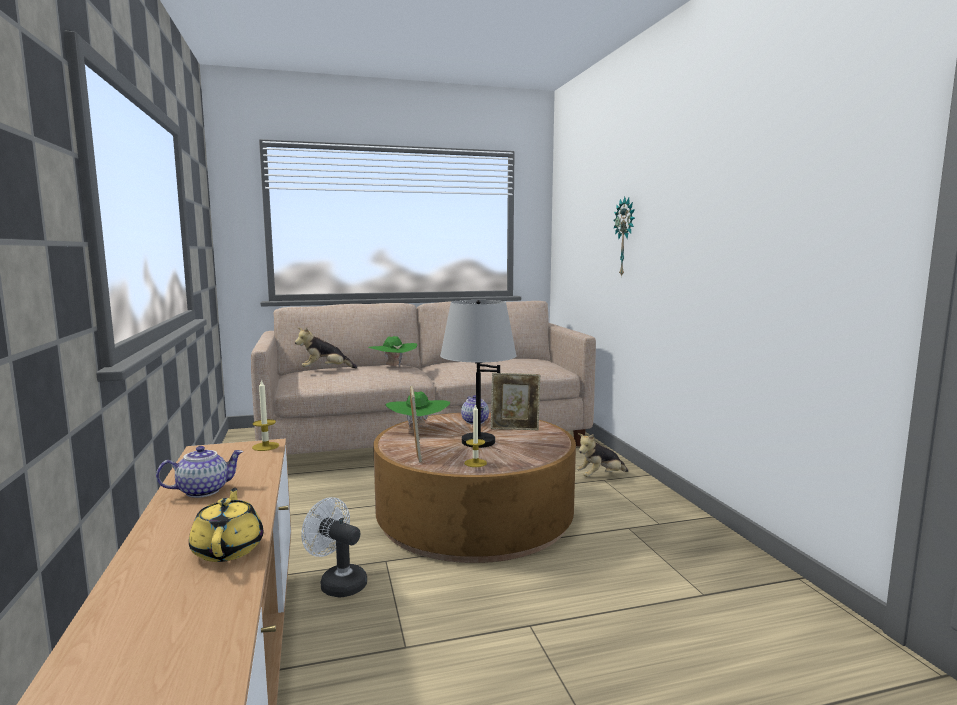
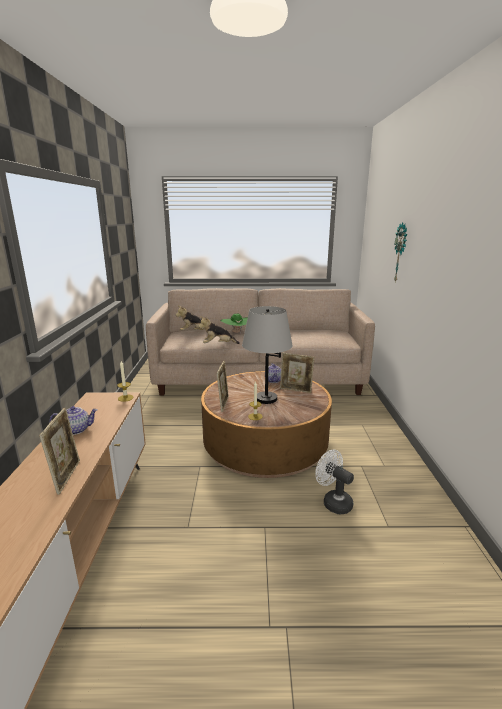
camera: 15 degrees right, 10 degrees up
yellow teapot [189,488,263,562] -> picture frame [39,408,80,495]
white fan [301,497,367,598] -> white fan moved to [315,450,354,514]
green hat [385,391,451,428] -> none
plush toy [577,433,628,477] -> plush toy moved to [198,316,240,344]

